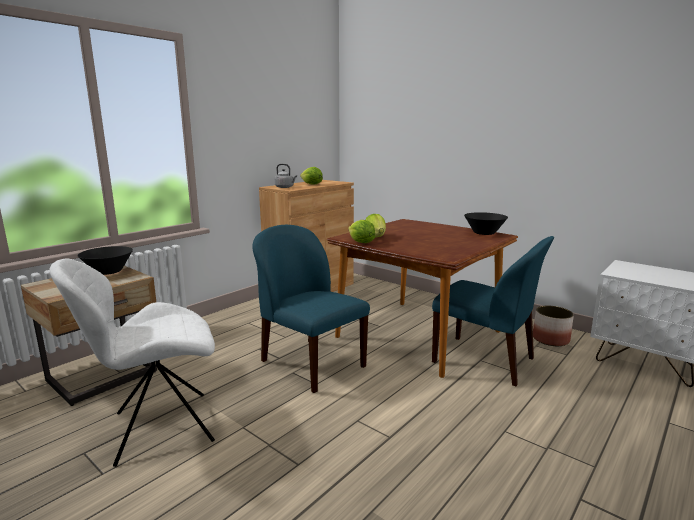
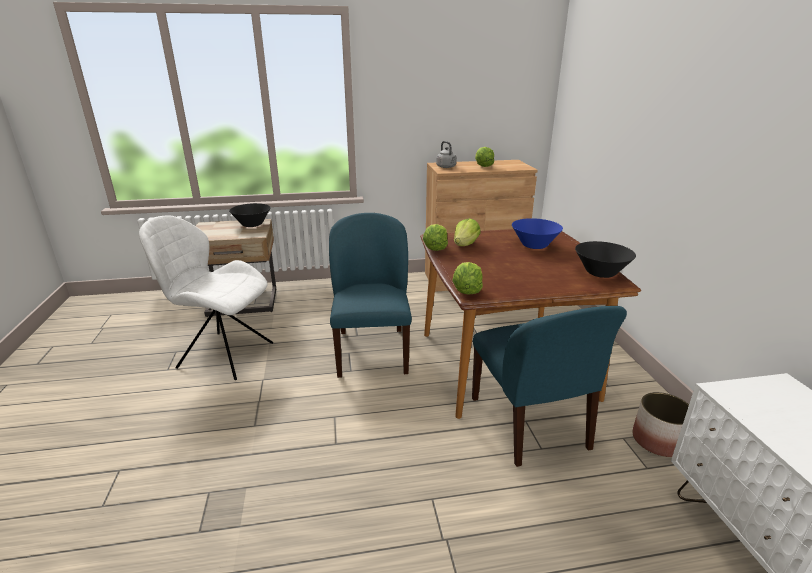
camera: 40 degrees right, 10 degrees up
none -> lettuce [452,262,483,295]
none -> blue bowl [512,218,563,249]

